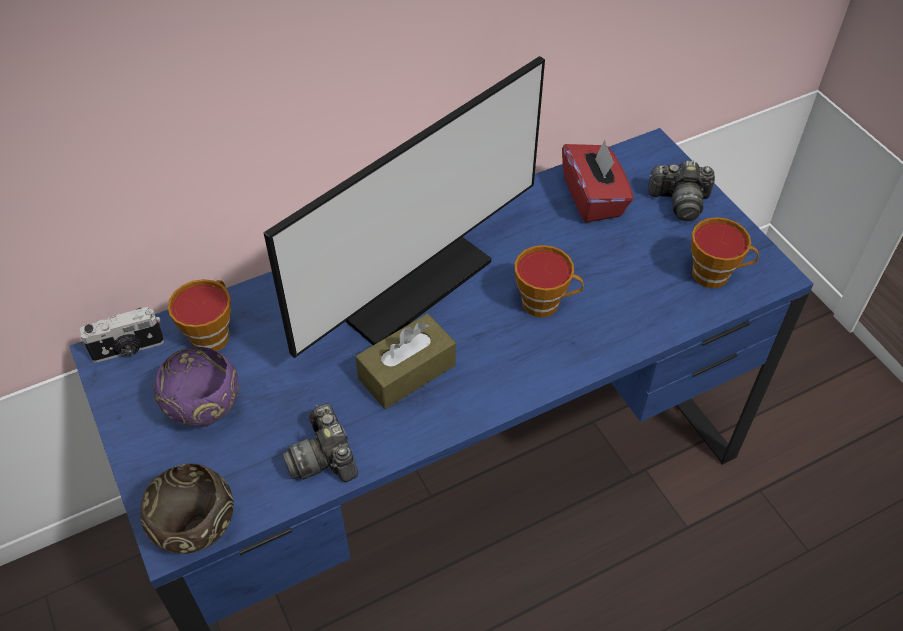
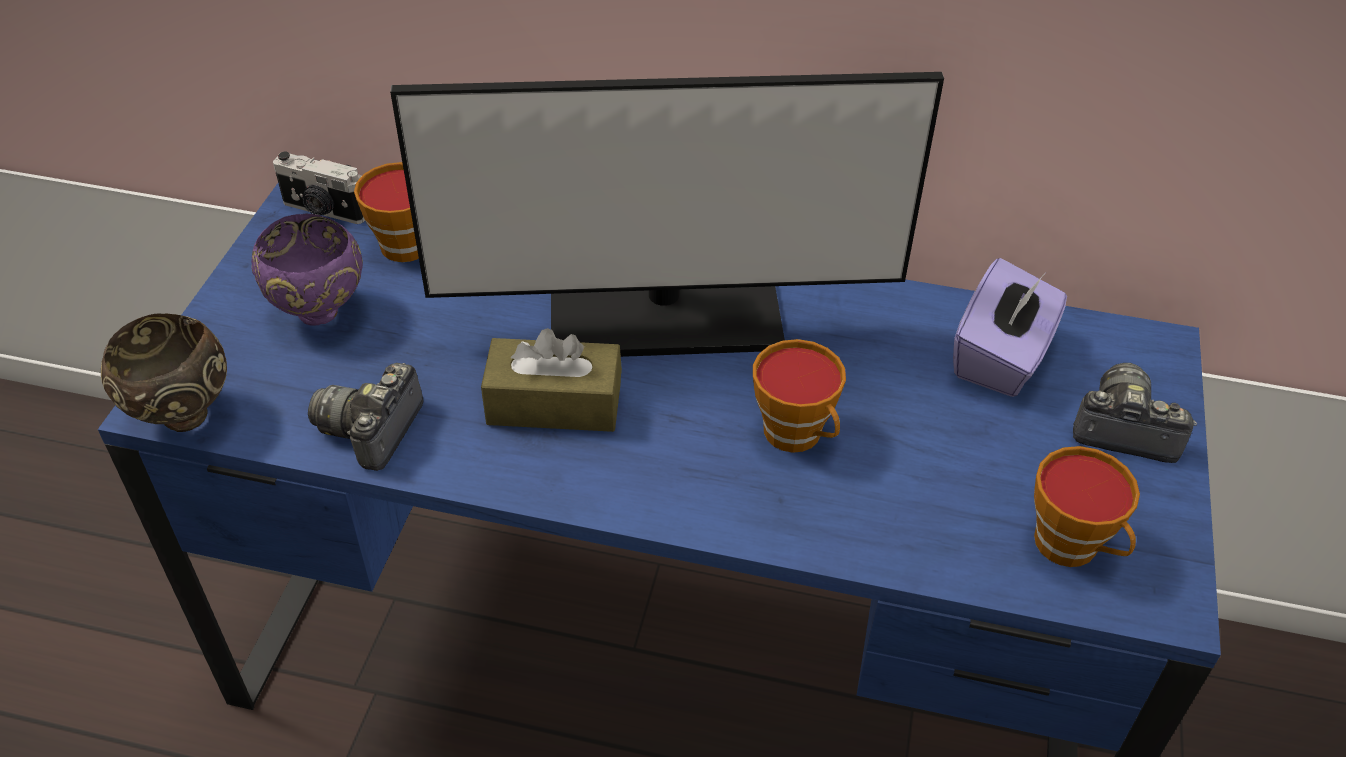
camera: 40 degrees right, 5 degrees down
red tissue box [562,140,634,223] -> purple tissue box [953,258,1067,397]
camera [648,161,715,221] -> camera turned 150 degrees clockwise [1073,363,1197,463]

